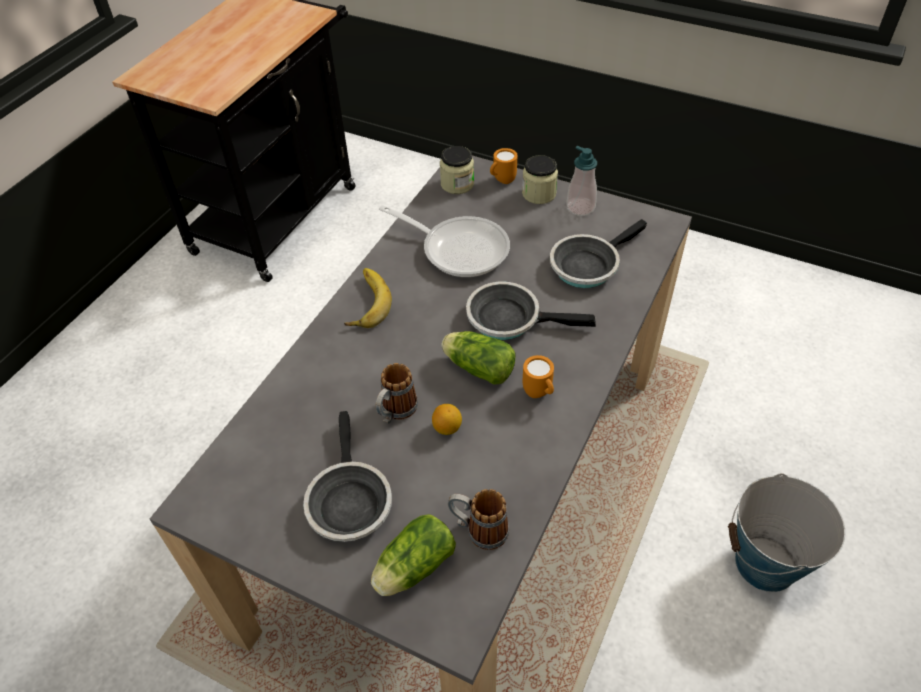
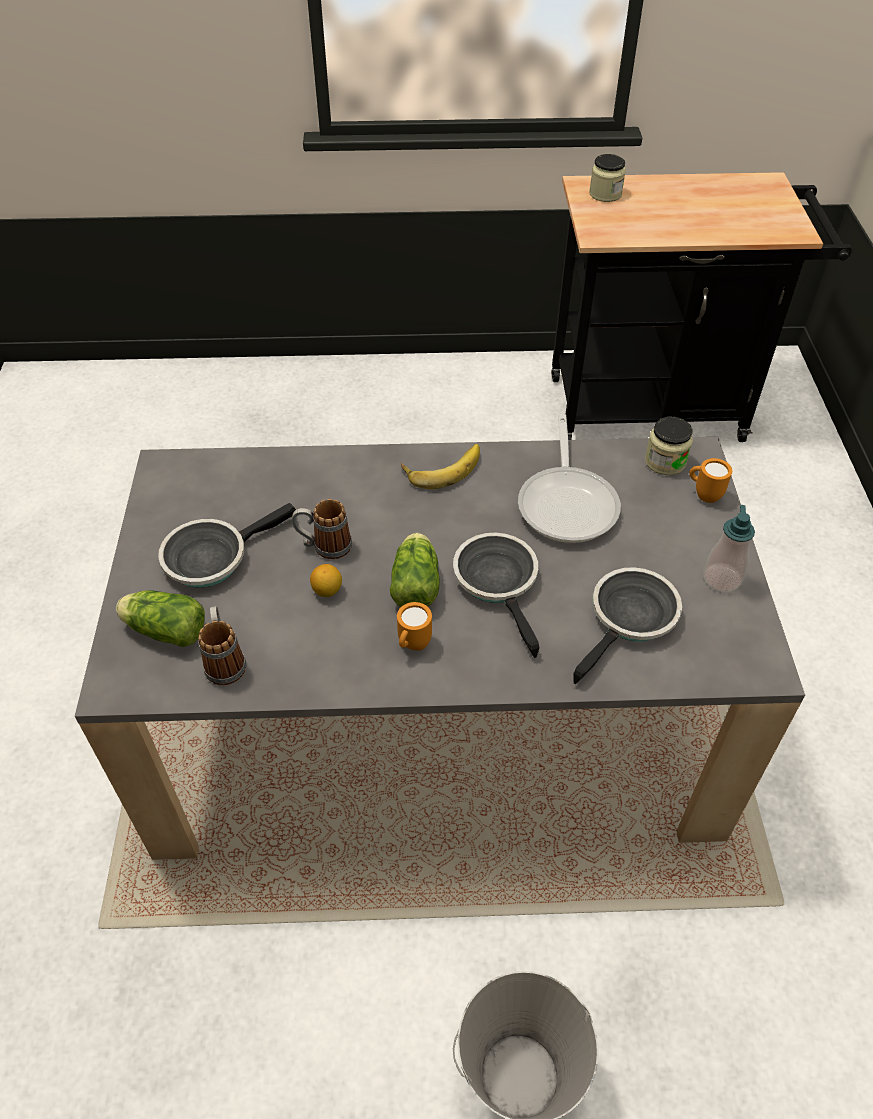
camera: 60 degrees right, 0 degrees up
jar [522,155,558,204] -> jar moved to [589,154,626,202]
frying pan [550,219,647,288] -> frying pan turned 105 degrees clockwise [573,567,682,684]

